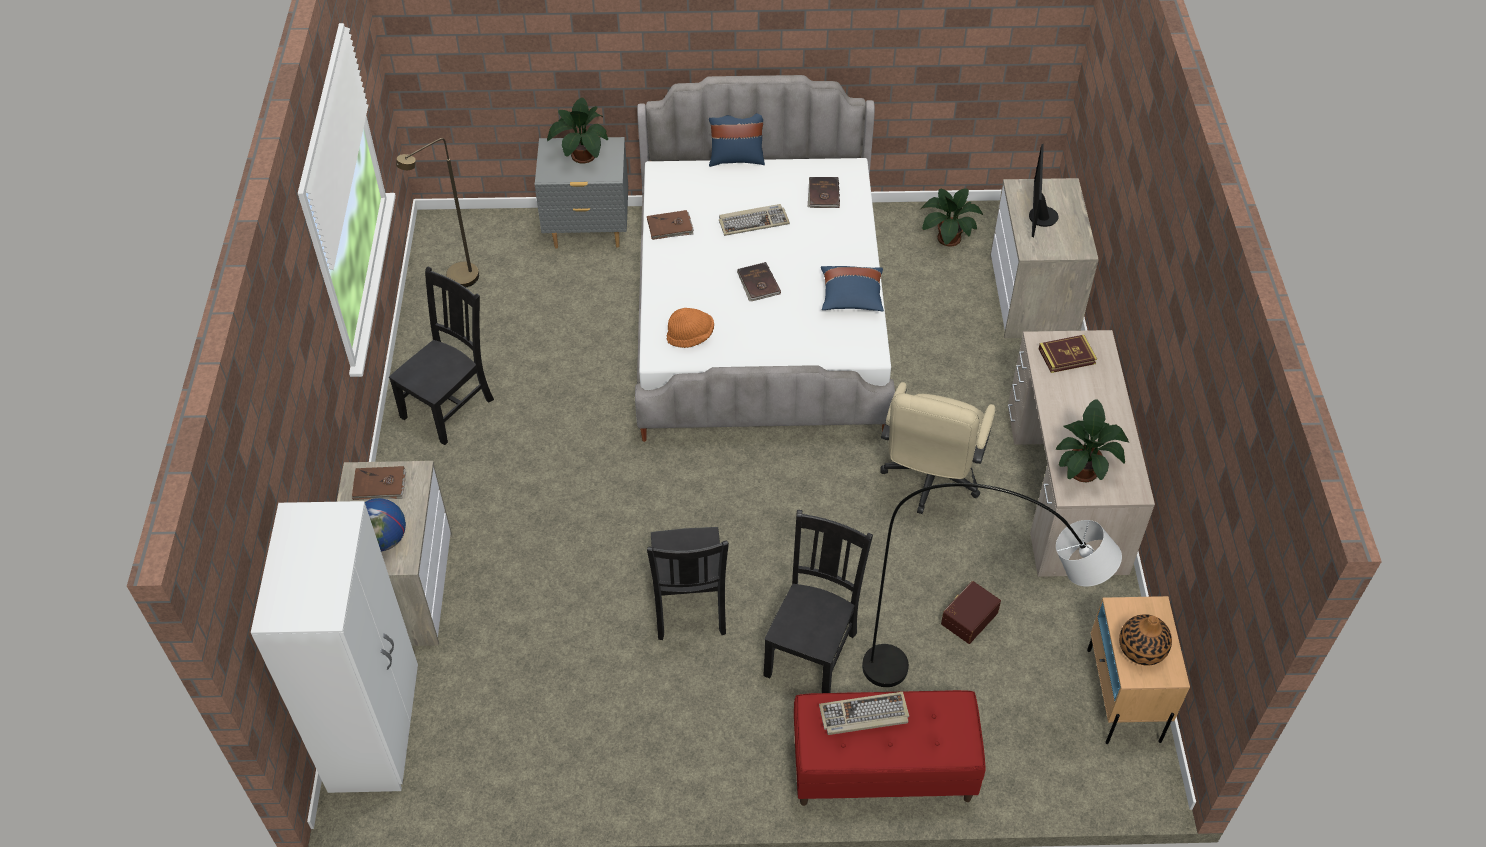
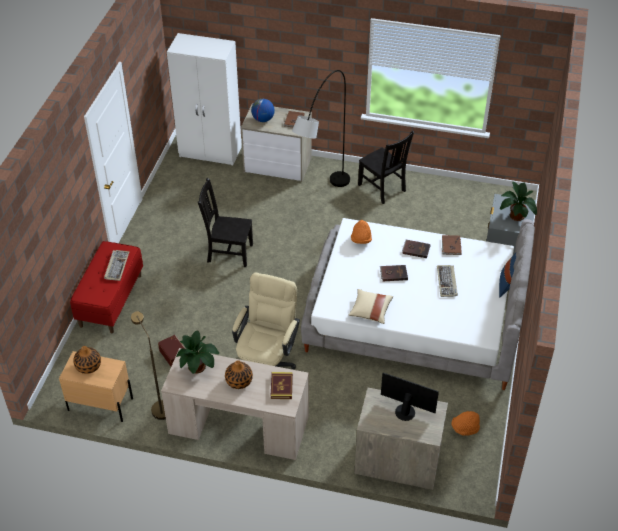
camera: 105 degrees right, 5 degrees down
brown floor lamp [396,138,479,288] -> brown floor lamp moved to [131,311,166,420]
black chair [763,510,873,693] -> none
brown book [808,177,840,208] -> brown book moved to [402,240,430,258]
blue pillow [821,266,884,311] -> beige pillow [349,289,393,324]
grey floor lamp [862,483,1122,687] -> grey floor lamp moved to [292,70,350,187]
beige office chair [880,382,995,514] -> beige office chair turned 75 degrees clockwise [232,272,300,369]
potted plant [921,188,983,246] -> orange hat [451,411,480,436]
none -> vase [225,360,253,389]

